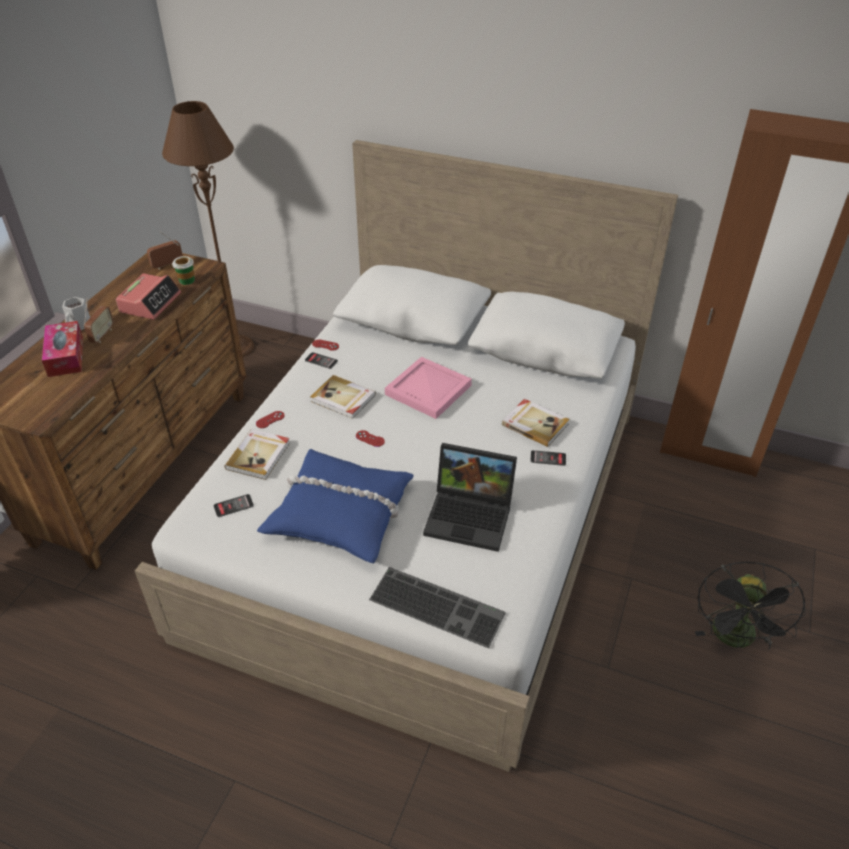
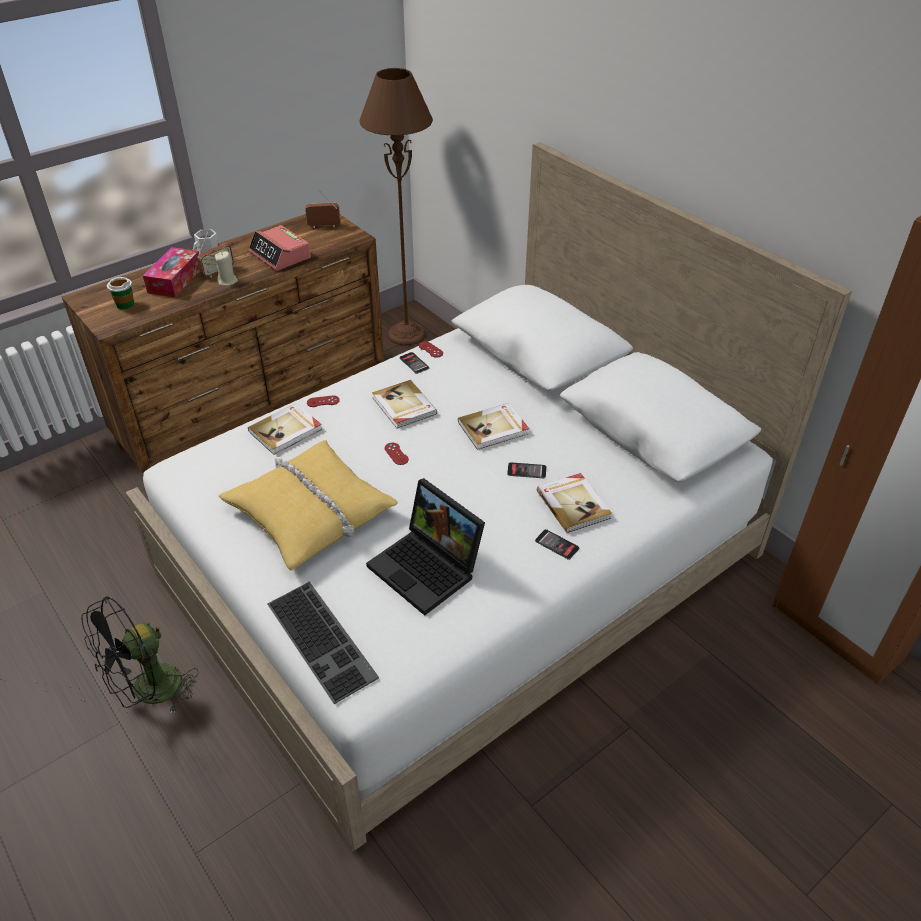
camera: 30 degrees right, 0 degrees up
alarm clock [116,273,181,319] -> alarm clock turned 90 degrees clockwise [249,225,311,271]
cup [172,256,195,285] -> cup moved to [107,277,134,310]
phone [214,494,254,517] -> phone moved to [507,462,546,478]
blue pillow [257,449,414,563] -> yellow pillow [219,440,398,571]
pink tray [385,357,472,419] -> book [458,403,529,450]
black fan [695,562,806,649] -> black fan moved to [81,596,198,714]
none -> beige candle [215,251,238,286]

